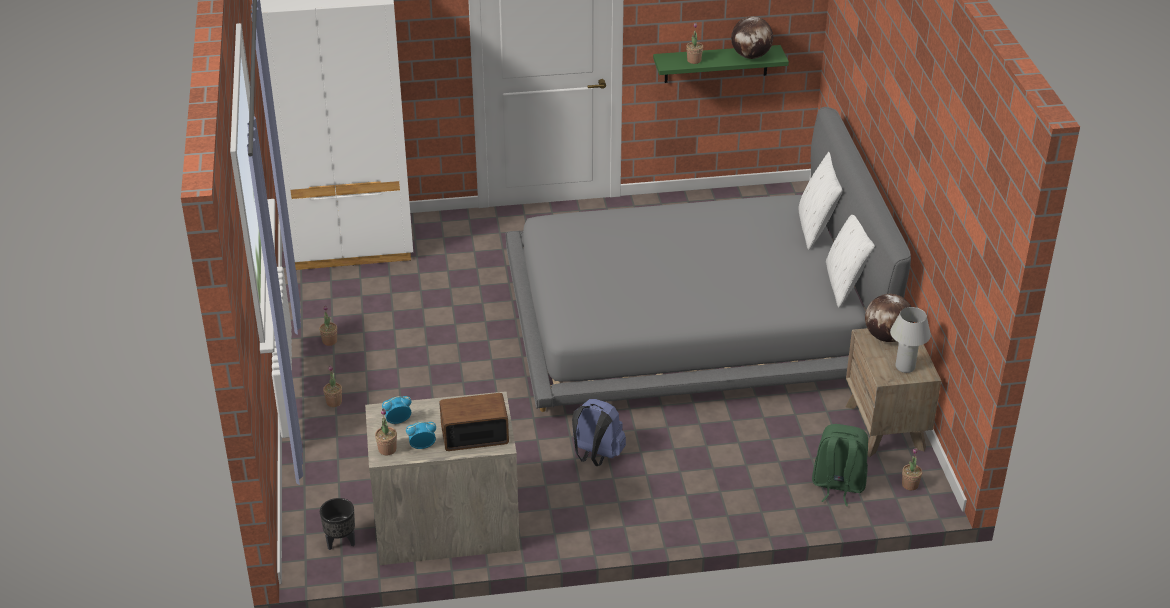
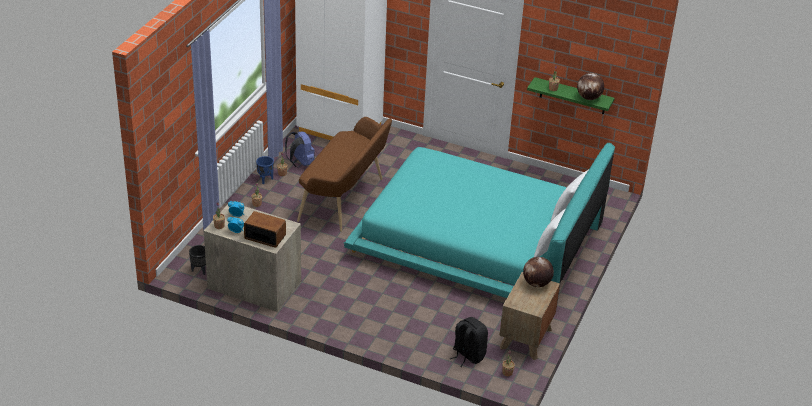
camera: 30 degrees right, 0 degrees up
grey bed [506,107,911,412] -> turquoise bed [344,143,615,309]
blue backpack [572,399,626,466] -> blue backpack moved to [285,131,314,168]
green backpack [812,424,868,506] -> black backpack [450,317,488,367]
white table lamp [890,307,931,373] -> none
none -> blue planter [256,156,274,184]
none -> brown bench [297,117,392,232]

